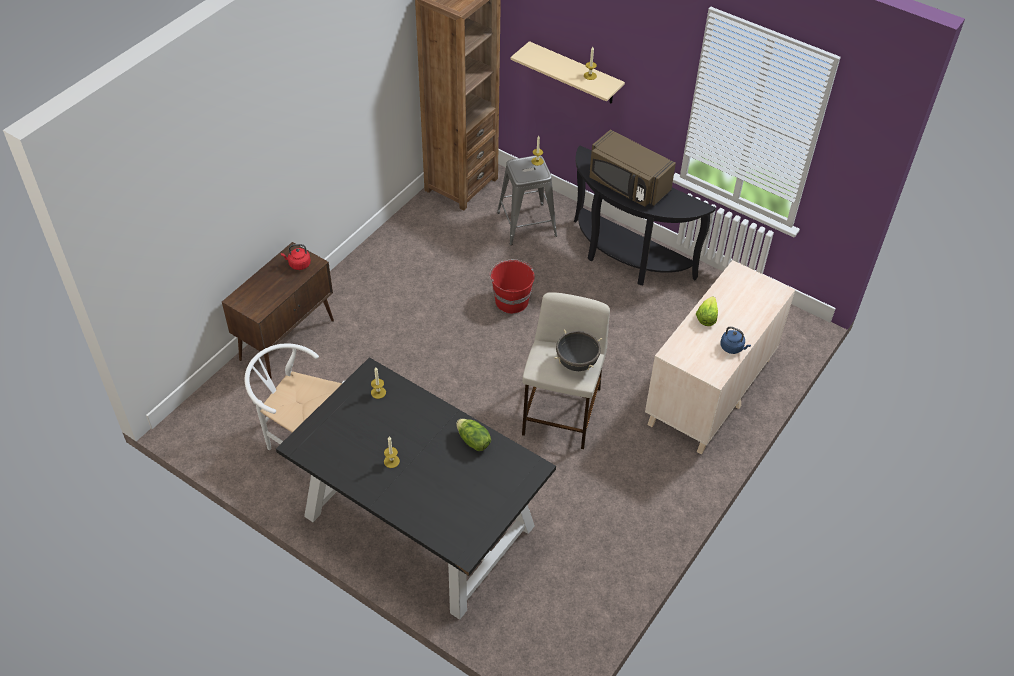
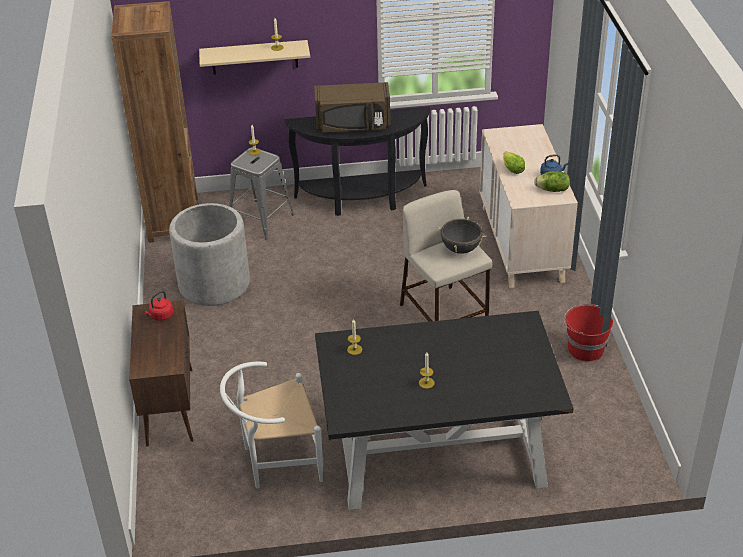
camera: 40 degrees left, 10 degrees down
lettuce [456,419,491,451] -> lettuce moved to [534,171,570,192]
red bucket [489,259,535,314] -> red bucket moved to [563,304,613,361]
none -> grey planter [169,203,250,306]

